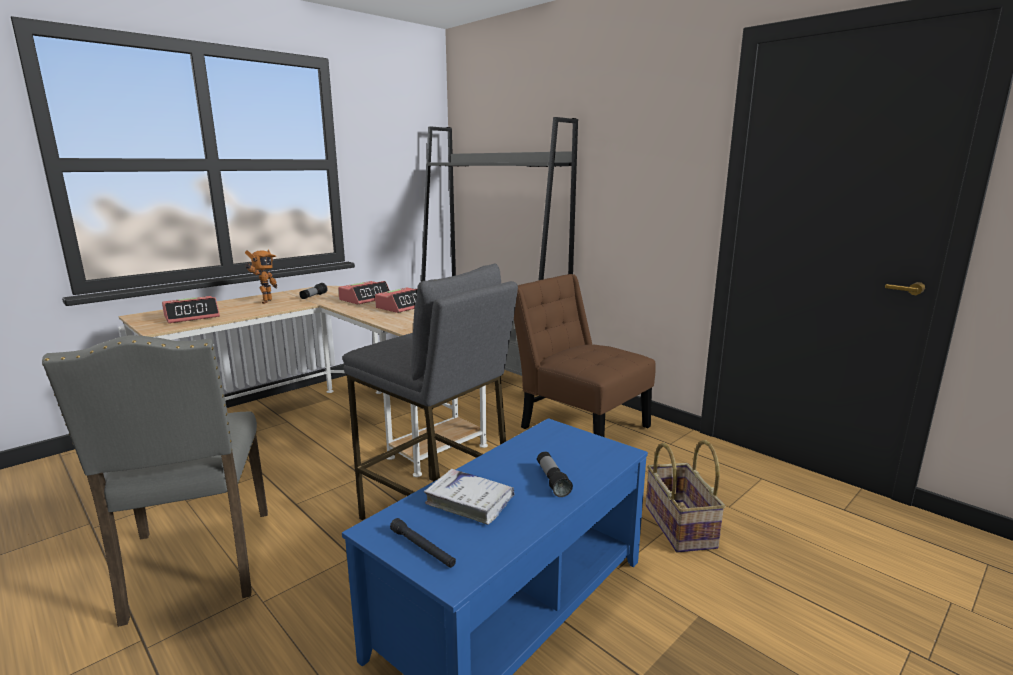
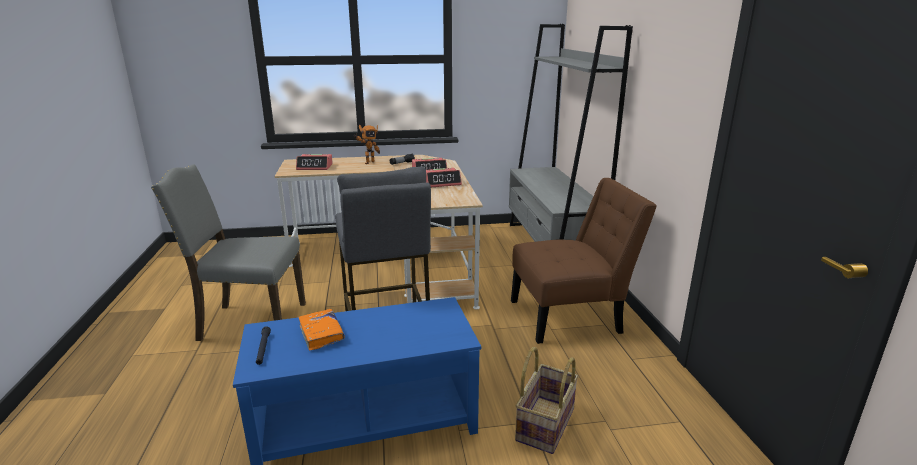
camera: 35 degrees right, 5 degrees up
grey chair [42,335,268,627] -> grey chair turned 75 degrees clockwise [151,164,306,341]
white book [424,469,515,525] -> orange book [298,309,345,351]
brown chair [514,274,656,437] -> brown chair turned 90 degrees clockwise [511,178,657,344]
flashlight [537,452,573,497] -> none

